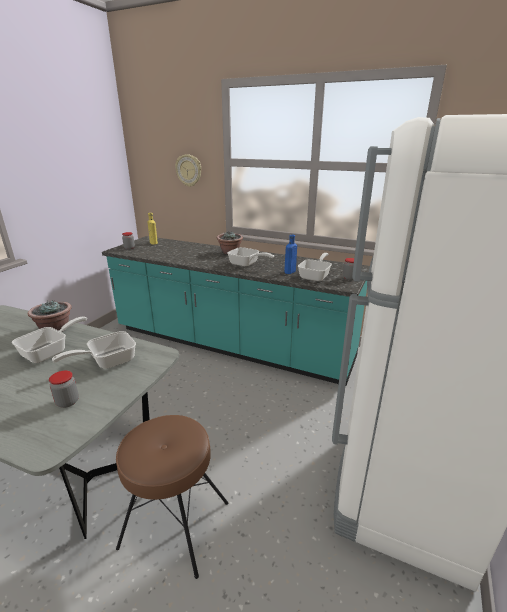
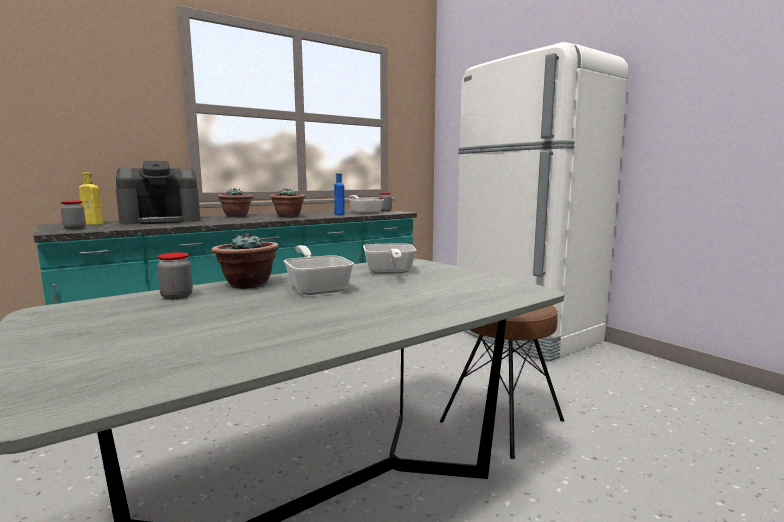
camera: 60 degrees left, 15 degrees down
jar [49,371,79,408] -> jar moved to [157,252,193,300]
wall clock [175,154,201,187] -> none
frying pan [227,247,274,267] -> potted plant [270,188,305,218]
none -> coffee machine [116,161,201,224]

